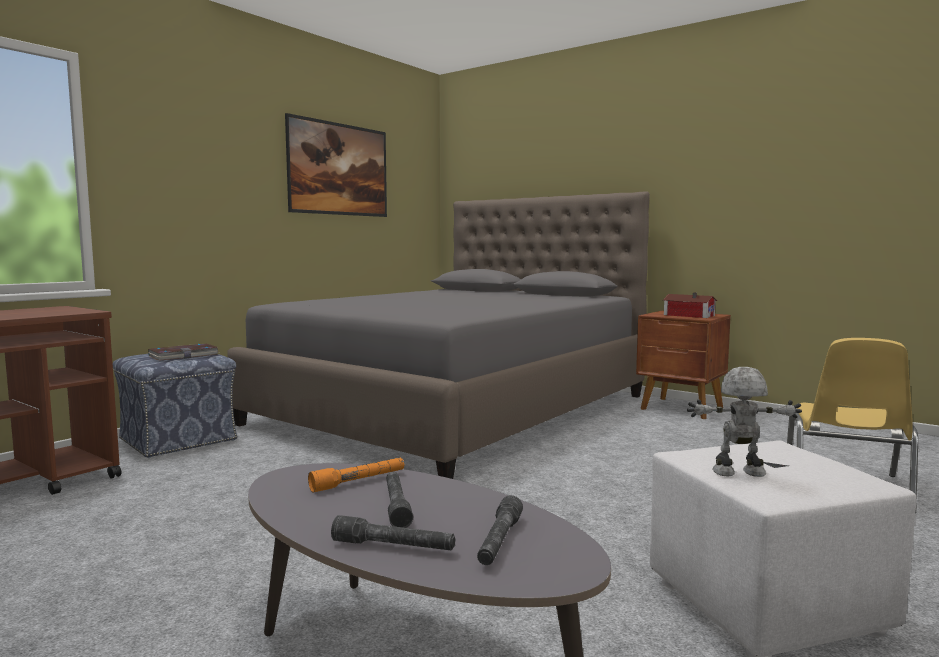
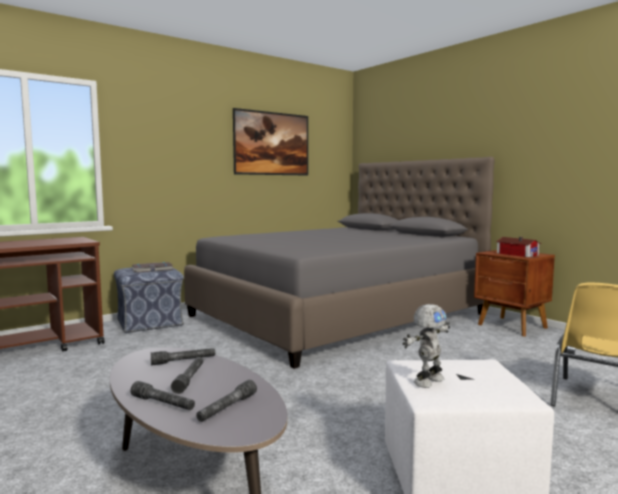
camera: 15 degrees right, 0 degrees up
orange flashlight [308,458,405,493] -> grey flashlight [151,348,215,365]
toy robot [687,367,802,477] -> toy robot turned 120 degrees clockwise [403,304,450,388]

